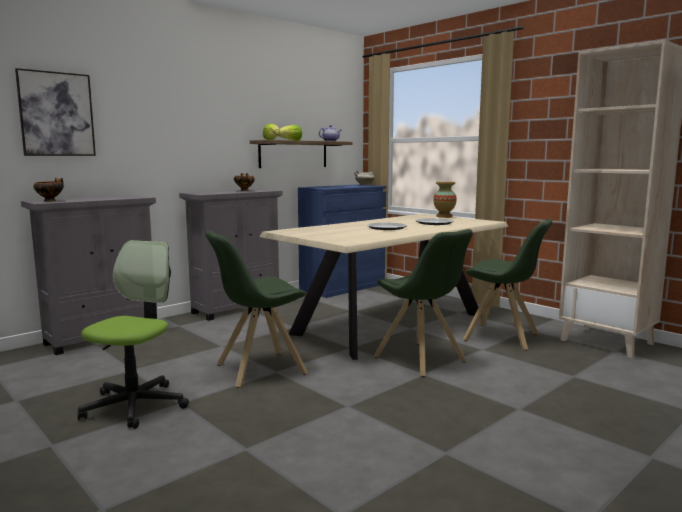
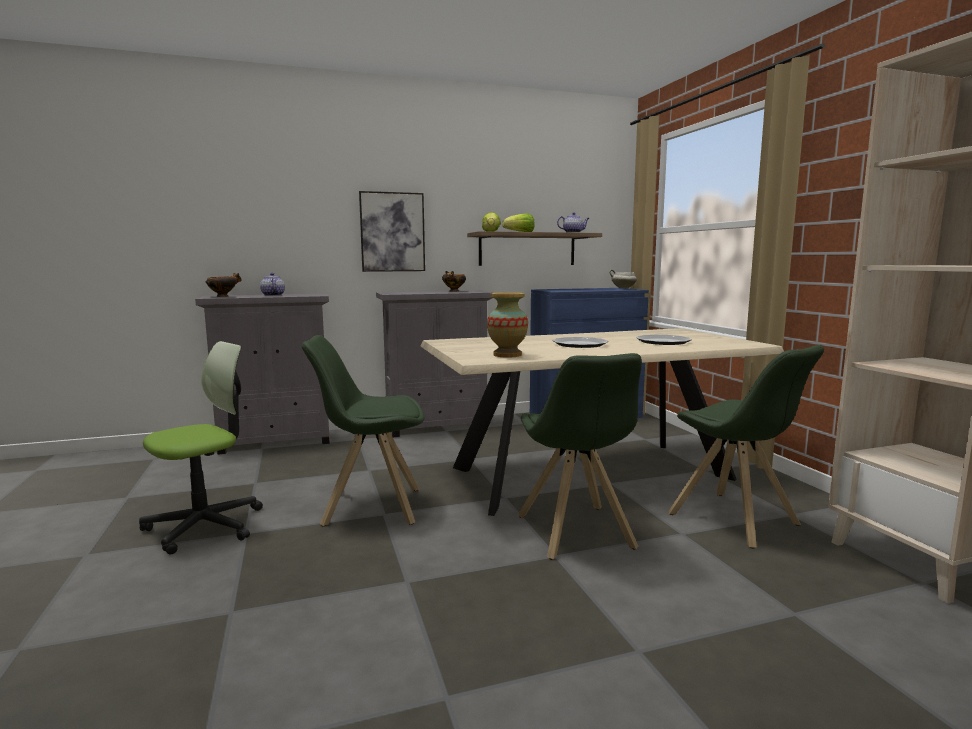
camera: 25 degrees right, 0 degrees up
picture [15,68,96,156] -> picture moved to [359,191,425,272]
vase [433,182,457,218] -> vase moved to [487,292,528,357]
none -> teapot [260,273,285,296]

